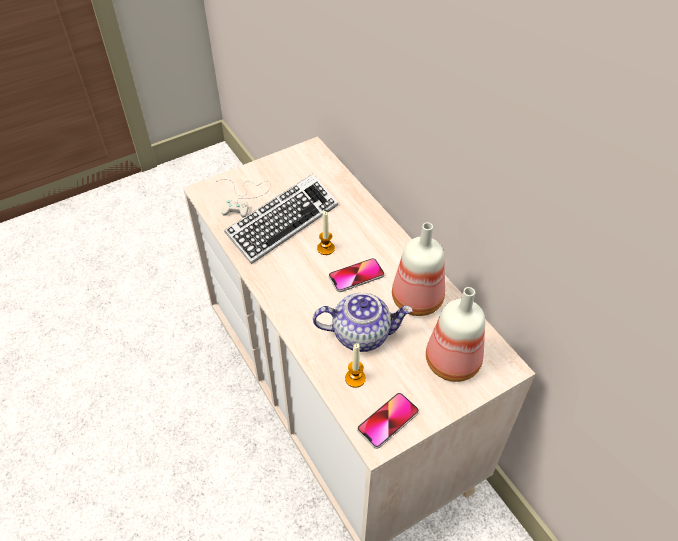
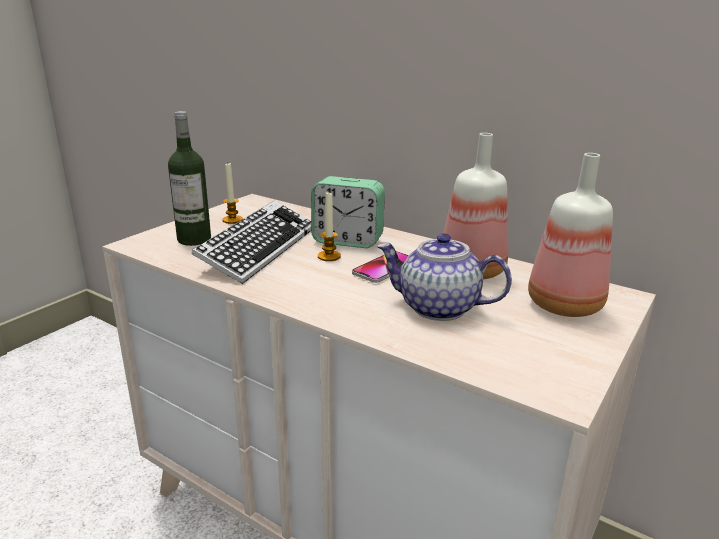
camera: 25 degrees left, 25 degrees down
white game controller [216,179,271,218] -> bottle [168,111,211,246]
teapot [313,293,412,352] -> teapot turned 135 degrees counterclockwise [377,233,512,321]
candle [345,343,366,388] -> candle moved to [222,163,243,224]
phone [357,393,419,449] -> none
none -> alarm clock [311,176,385,248]

